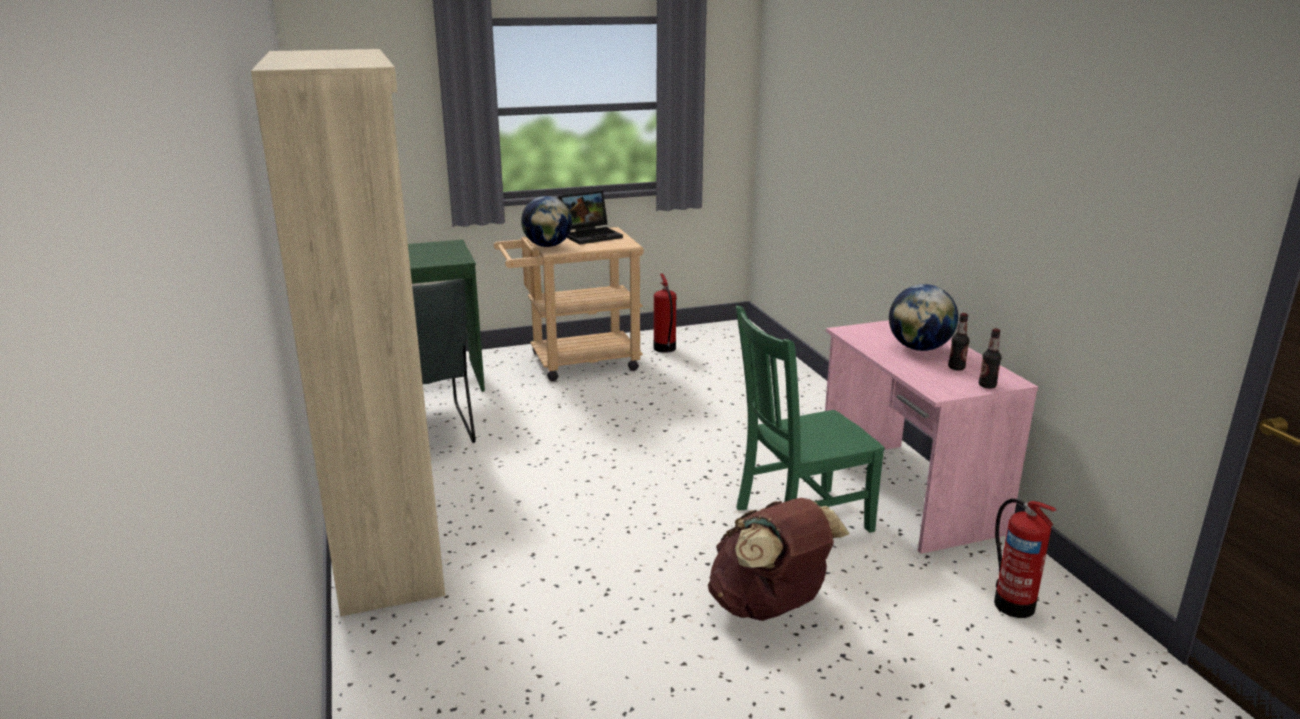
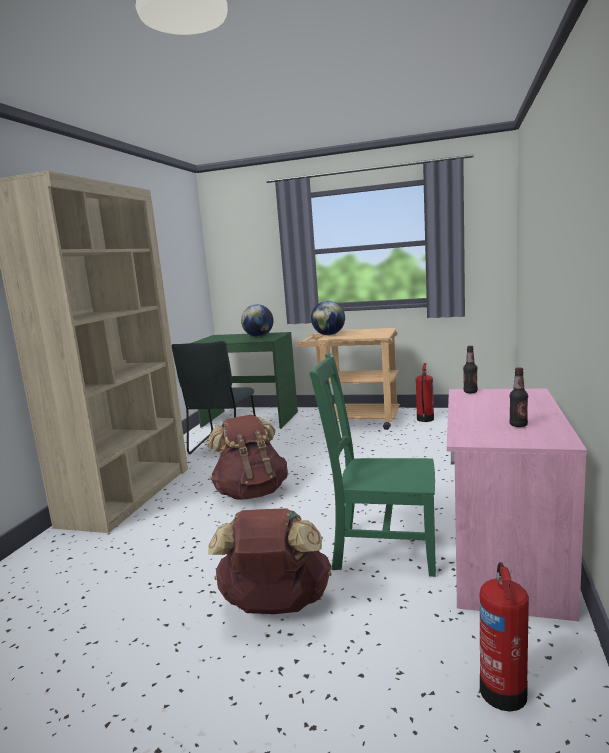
camera: 35 degrees right, 10 degrees down
laptop [558,191,623,244] -> none
globe [889,284,958,351] -> globe moved to [241,304,273,337]
bottle [979,328,1001,388] -> bottle moved to [463,346,478,393]
none -> brown backpack [207,415,288,500]

